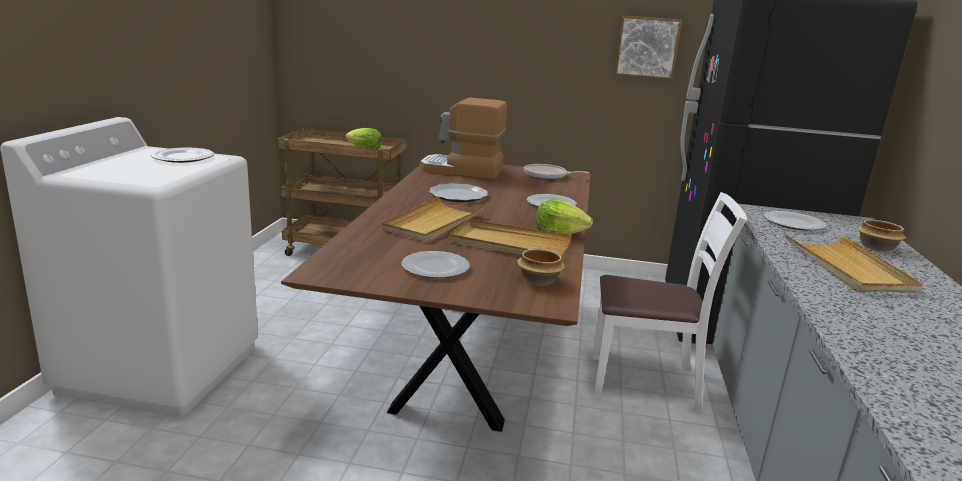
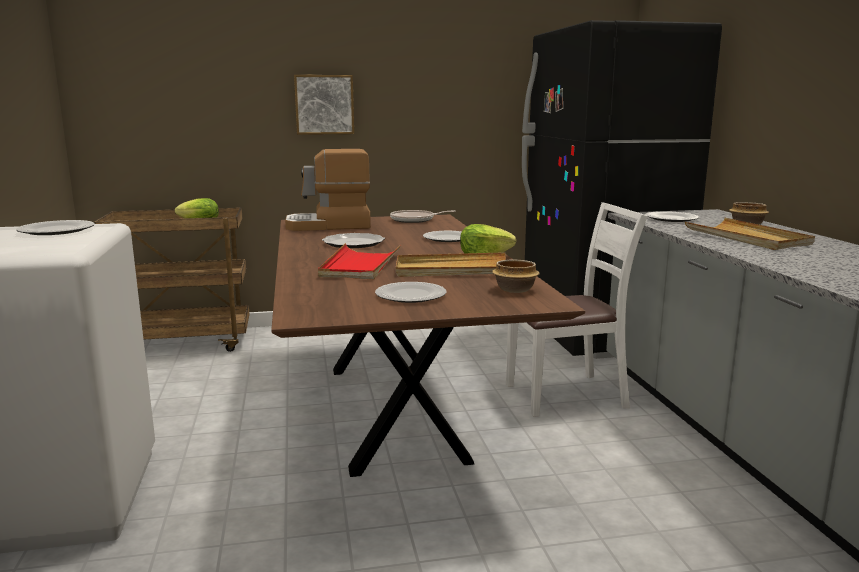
camera: 20 degrees left, 5 degrees down
beige tray [382,197,484,242] -> red tray [318,243,401,279]
picture [615,16,682,80] -> picture moved to [294,75,354,135]

